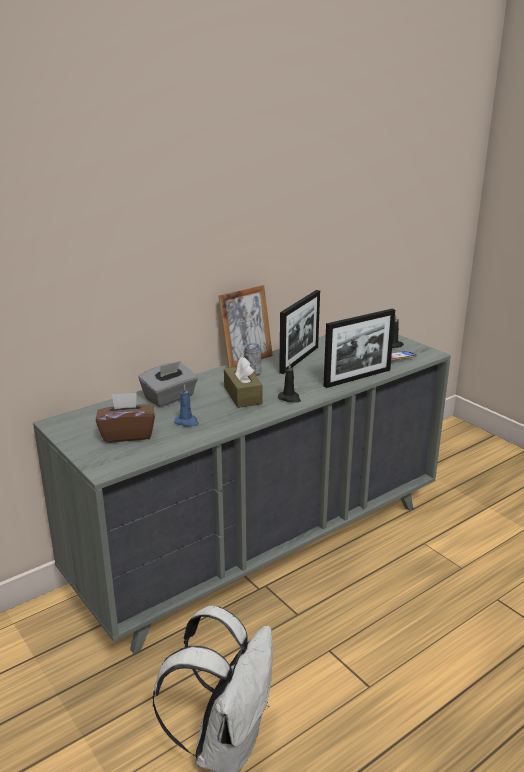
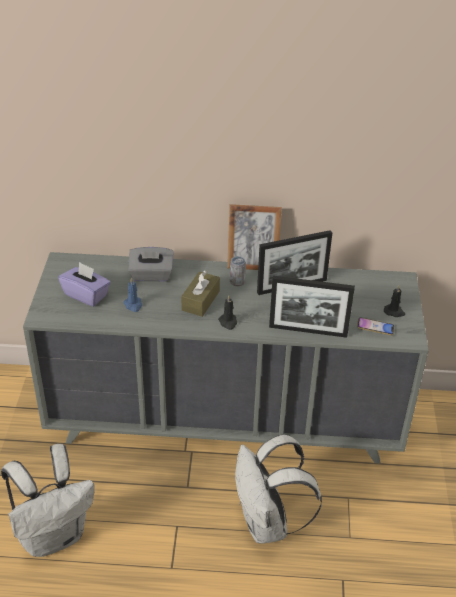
camera: 40 degrees right, 15 degrees up
brown tissue box [96,392,155,443] -> purple tissue box [58,262,111,307]
none -> white backpack [235,434,322,544]

